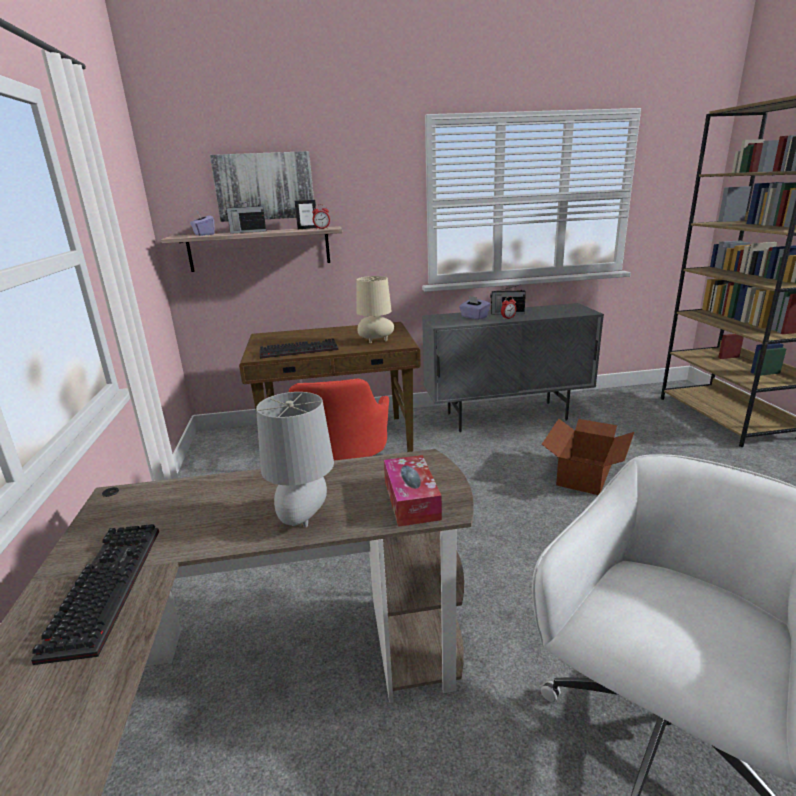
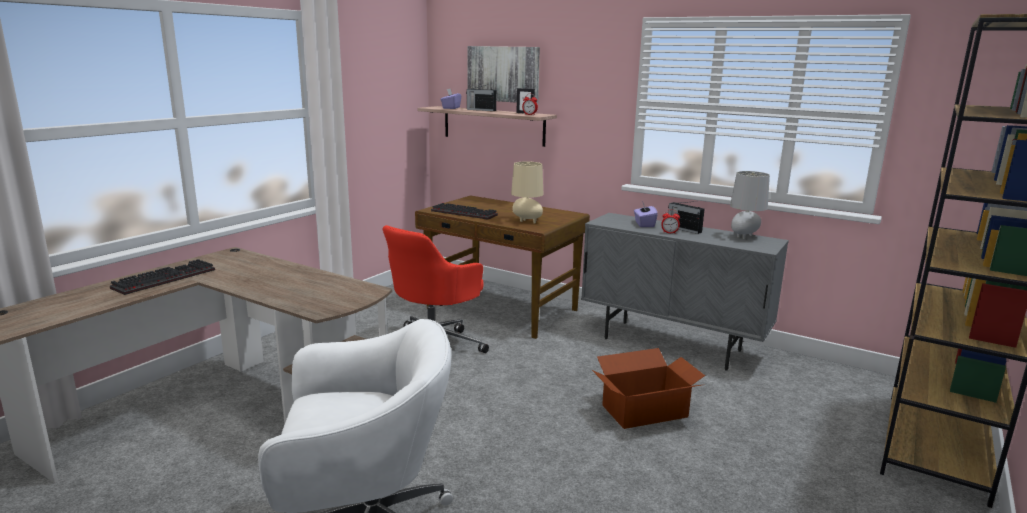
camera: 40 degrees right, 5 degrees down
grey table lamp [256,392,334,527] -> grey table lamp moved to [730,171,770,239]
tissue box [384,455,442,527] -> none

